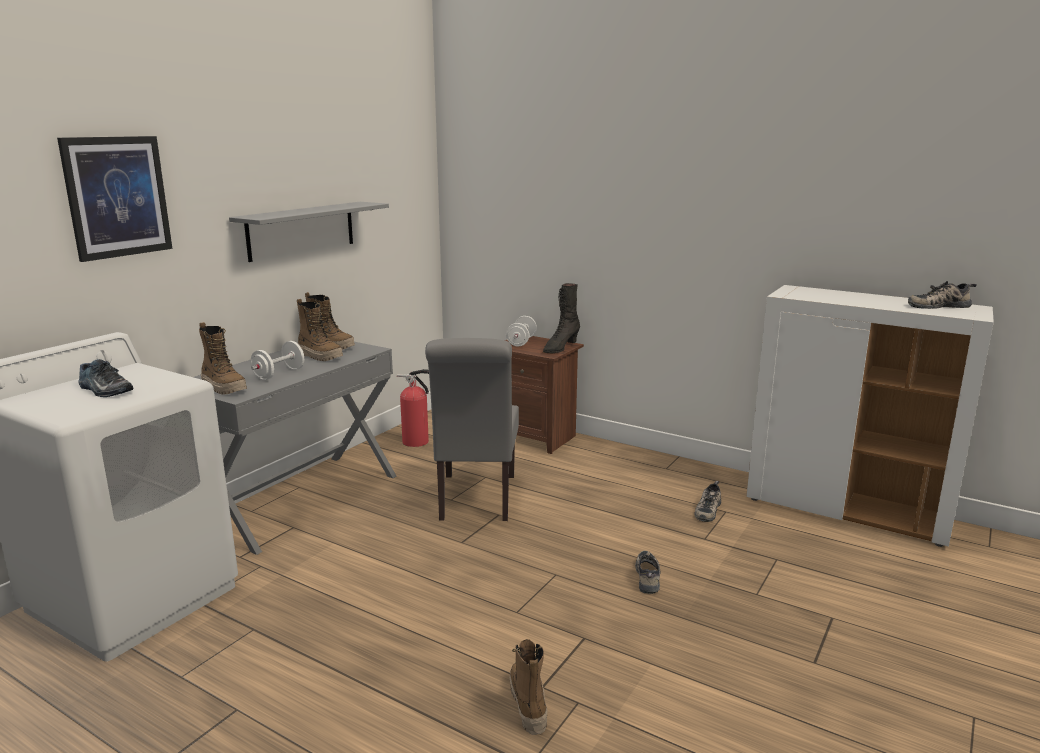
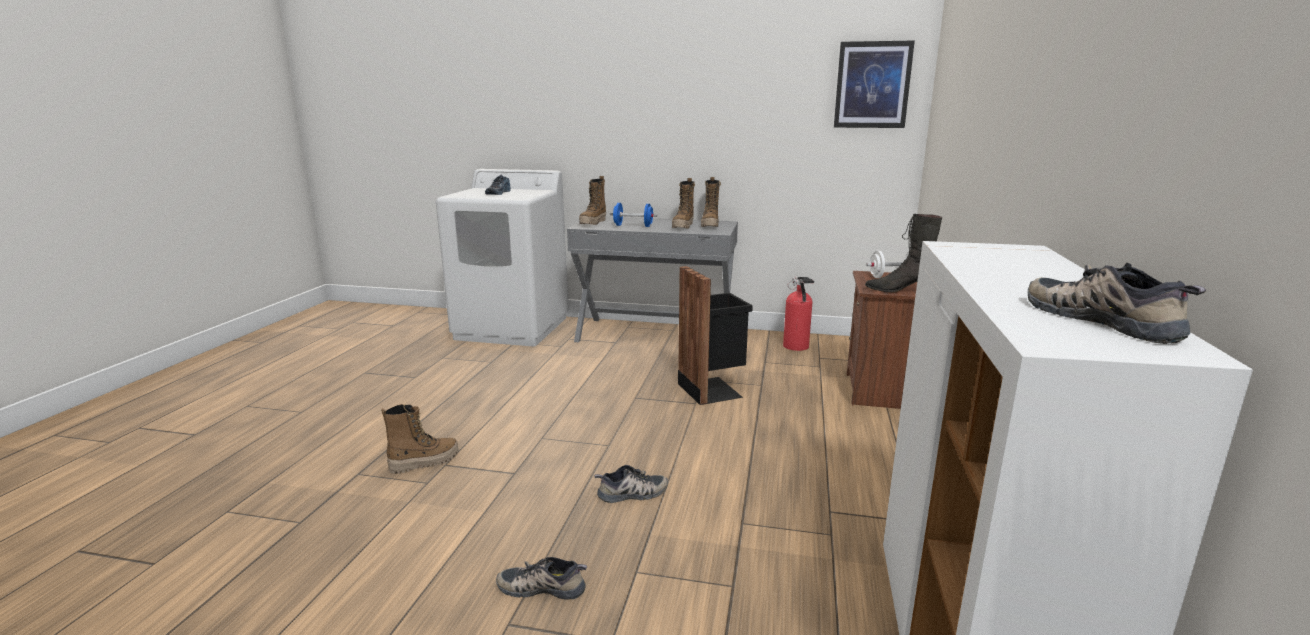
camera: 70 degrees right, 0 degrees up
picture [57,136,173,262] -> picture moved to [834,40,915,128]
grey shelf [229,202,389,262] -> none
white dumbbell [250,341,304,380] -> blue dumbbell [610,203,657,227]
grey chair [425,338,519,521] -> black trash can [678,266,753,405]
shoe [694,481,721,522] -> shoe moved to [496,557,587,600]

